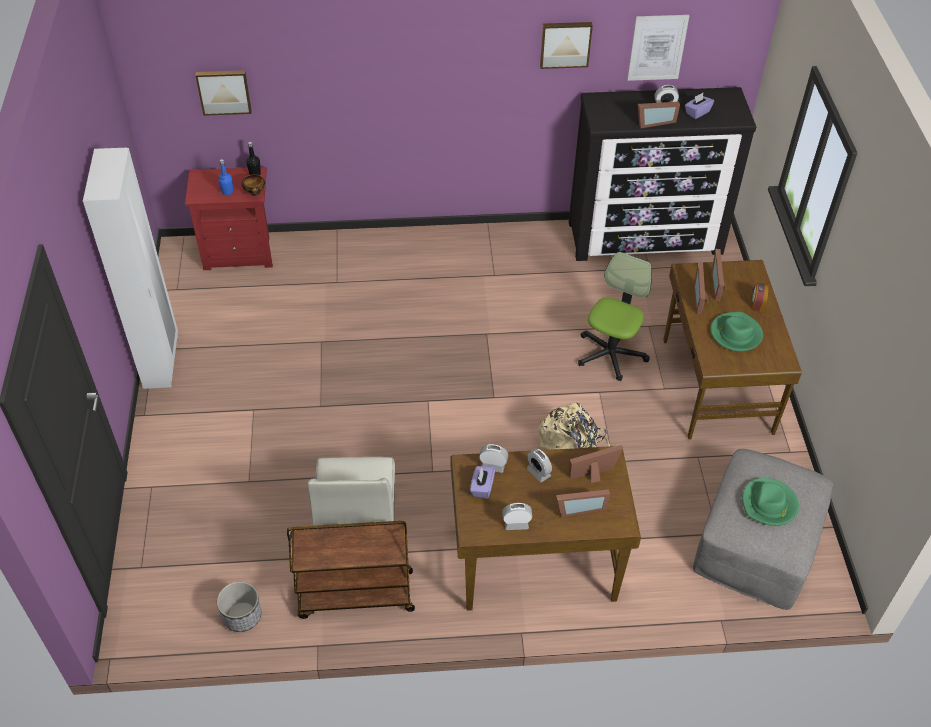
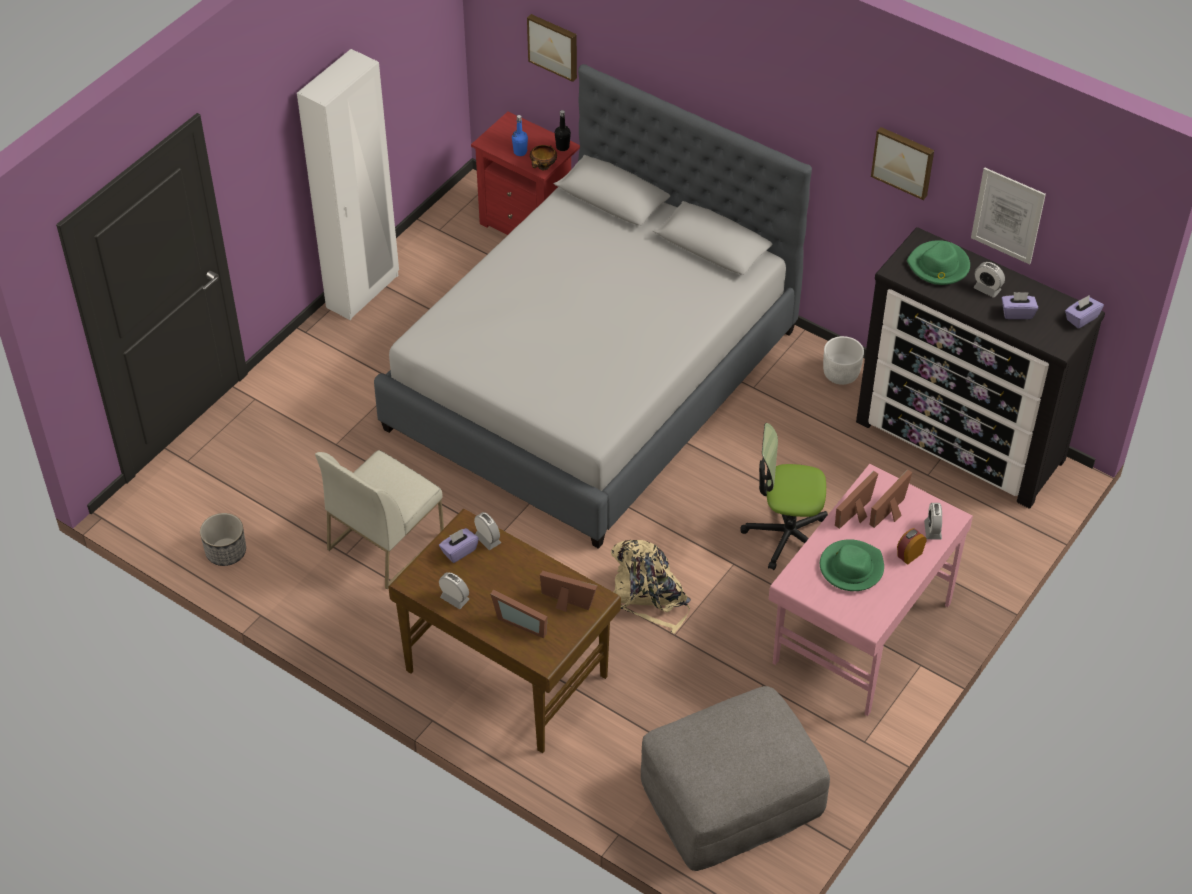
camera: 40 degrees right, 0 degrees up
brown cart [287,521,415,619] -> none
alarm clock [527,448,552,483] -> alarm clock moved to [924,503,942,540]
office chair [578,252,652,381] -> office chair turned 150 degrees counterclockwise [740,423,828,570]
picture frame [638,102,680,128] -> none
brown desk [663,260,802,440] -> pink desk [769,464,973,716]
green hat [742,478,799,526] -> green hat moved to [907,240,970,285]
none -> grey bed [374,64,812,549]
none -> white planter [823,336,864,385]
none -> purple tissue box [1065,296,1104,329]

